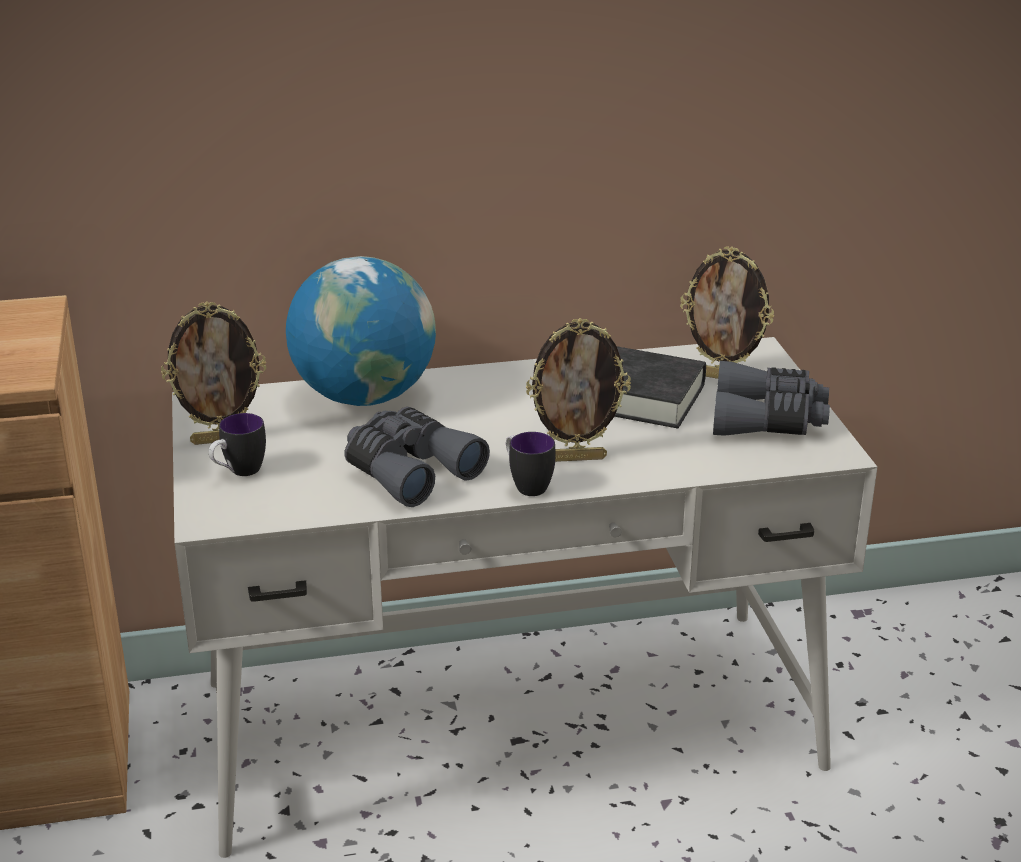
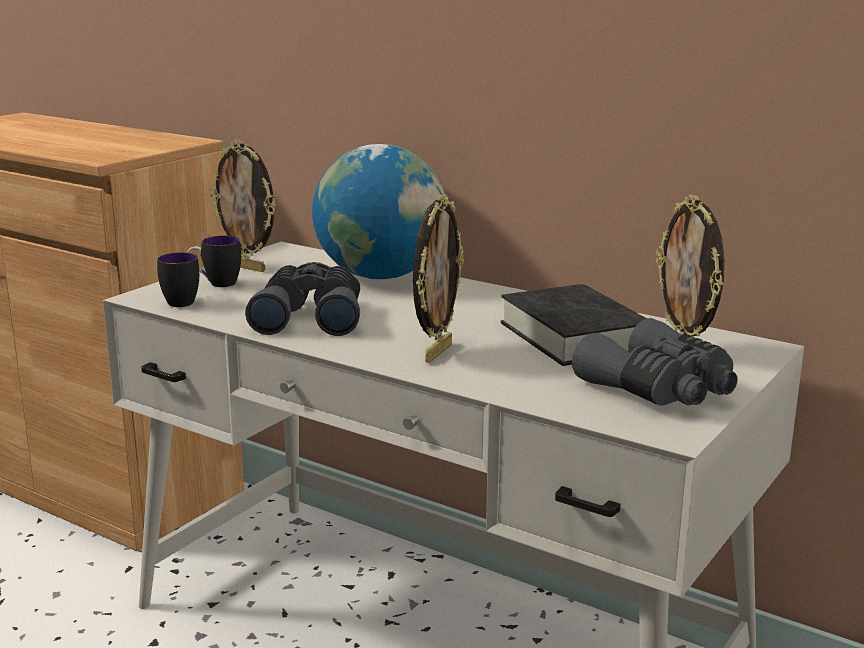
camera: 45 degrees right, 10 degrees down
mug [506,432,556,496] -> mug moved to [157,252,199,307]
picture frame [526,318,631,462] -> picture frame turned 105 degrees counterclockwise [413,194,464,363]

